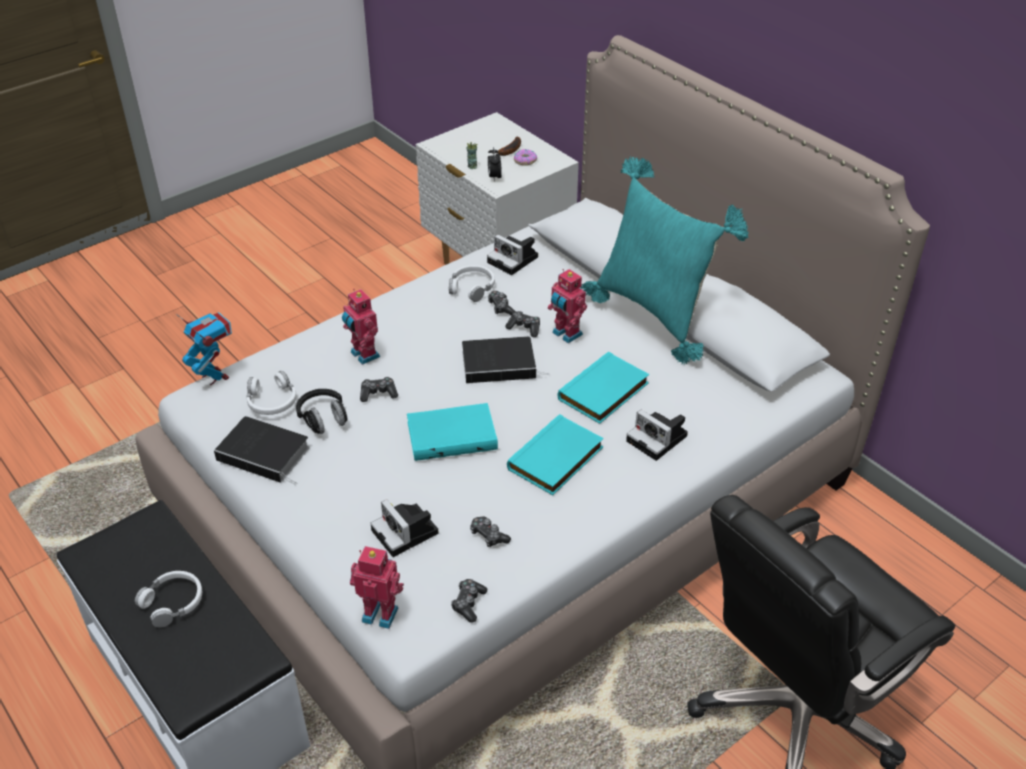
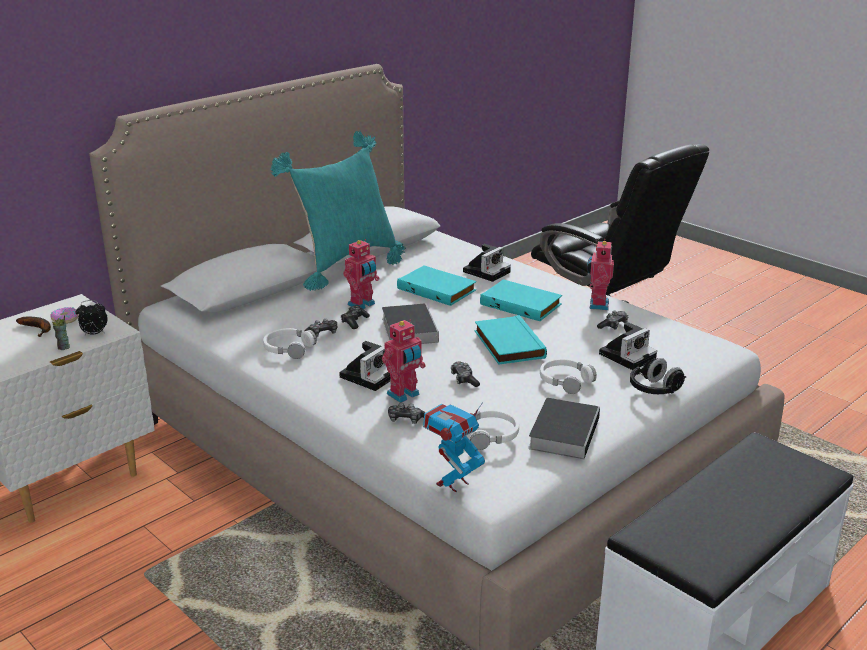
camera: 95 degrees left, 15 degrees down
white headphones [135,571,202,628] -> white headphones moved to [540,358,597,394]
black headphones [296,389,347,434] -> black headphones moved to [630,358,686,394]
toy robot [350,546,404,629] -> toy robot moved to [587,239,614,310]
game controller [451,579,487,622] -> game controller moved to [388,403,426,424]
camera [487,234,538,275] -> camera moved to [339,341,391,391]

